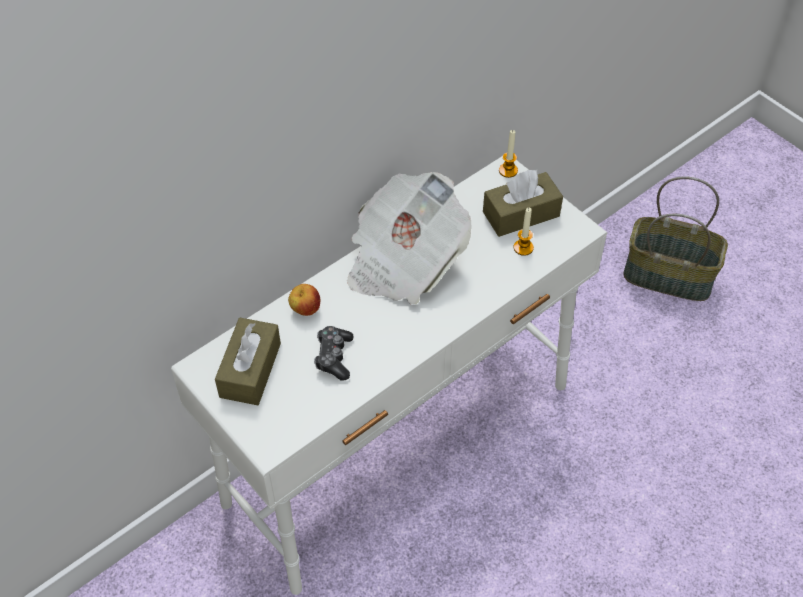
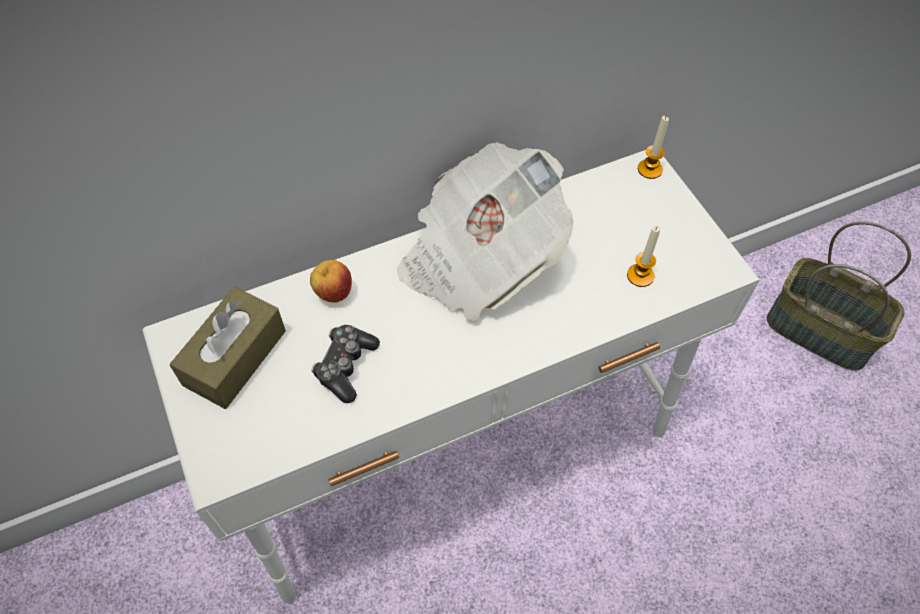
camera: 15 degrees right, 5 degrees up
brown tissue box [483,170,563,237] -> none

